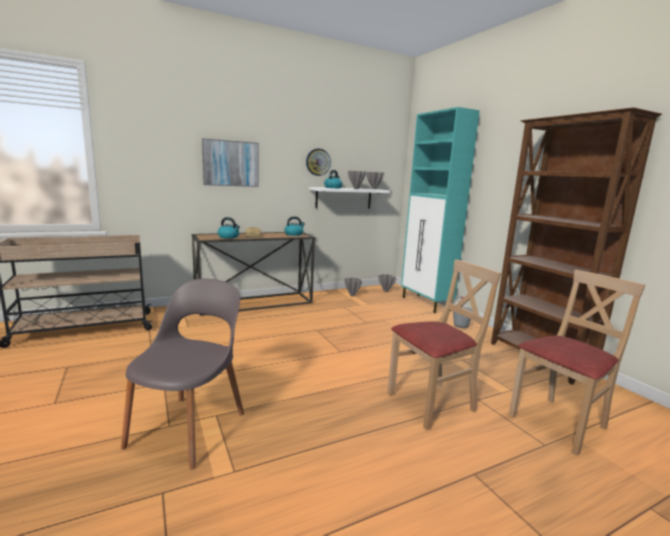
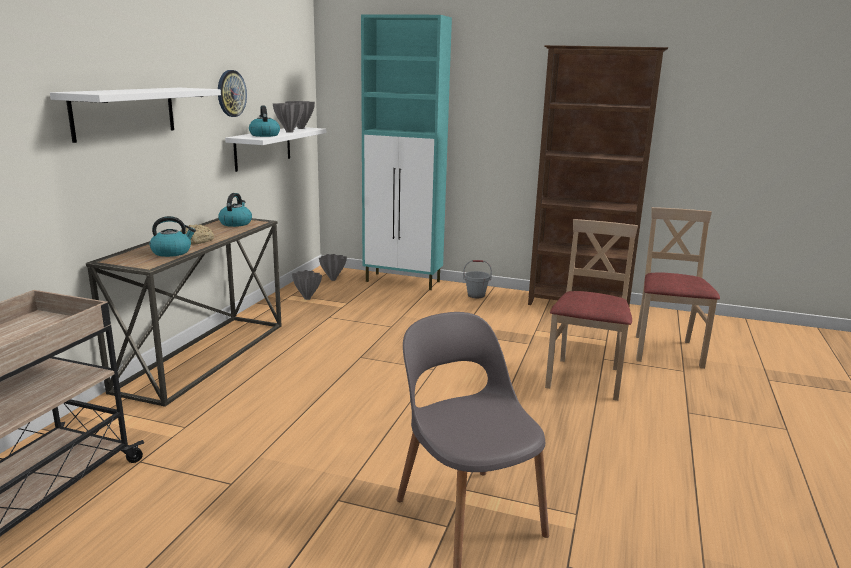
camera: 45 degrees left, 5 degrees up
picture [202,138,258,187] -> white shelf [50,88,221,143]

